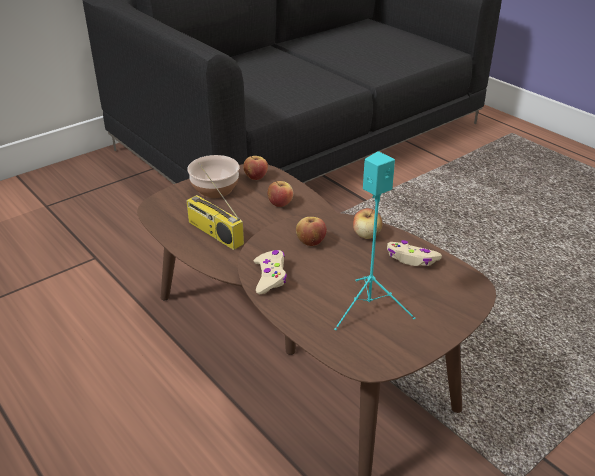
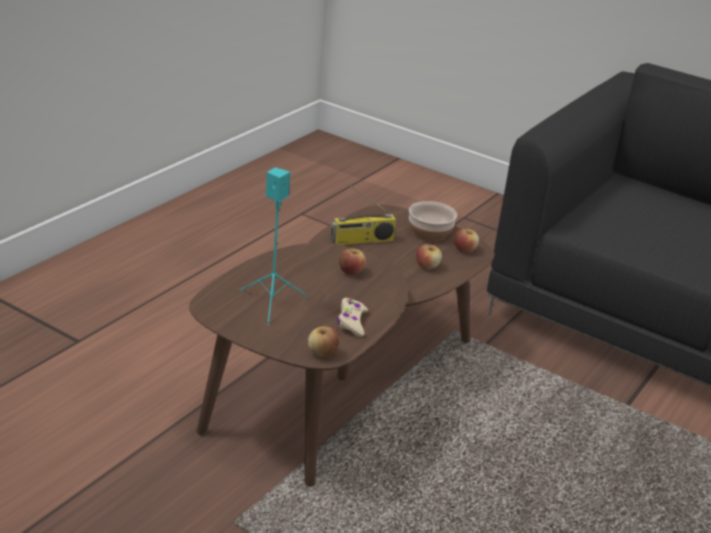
camera: 70 degrees right, 5 degrees down
radio [186,163,244,250] -> radio turned 135 degrees counterclockwise [330,184,396,245]
beige game controller [254,250,287,294] -> none
apple [353,208,382,239] -> apple moved to [308,326,339,357]

